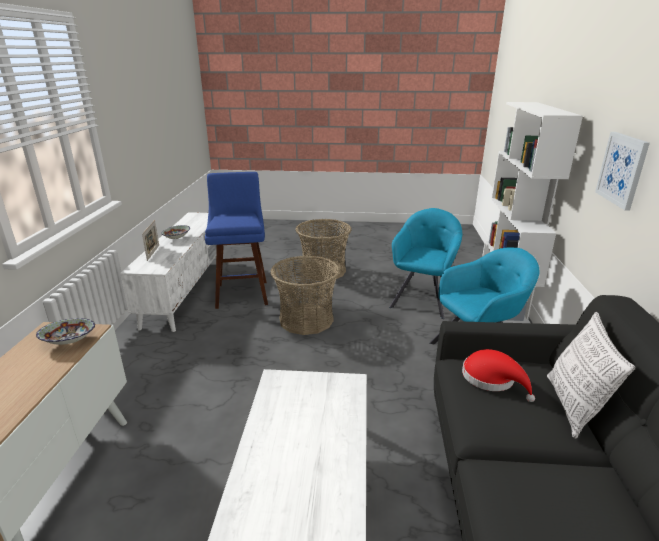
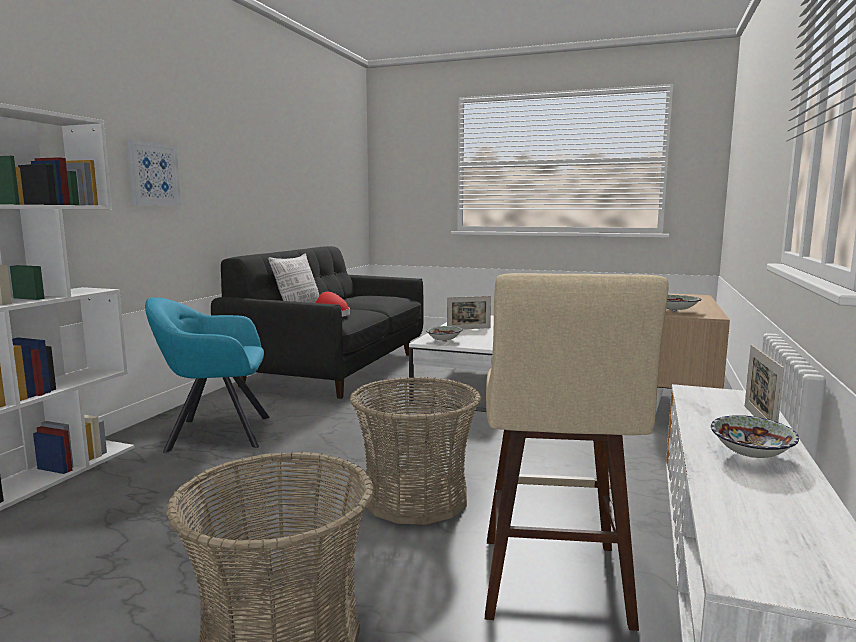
camera: 165 degrees left, 15 degrees down
blue stool [205,172,268,309] -> beige stool [485,273,669,631]
turquoise armchair [389,208,462,319] -> none
none -> bowl [426,326,463,342]
none -> picture frame [447,296,491,329]

